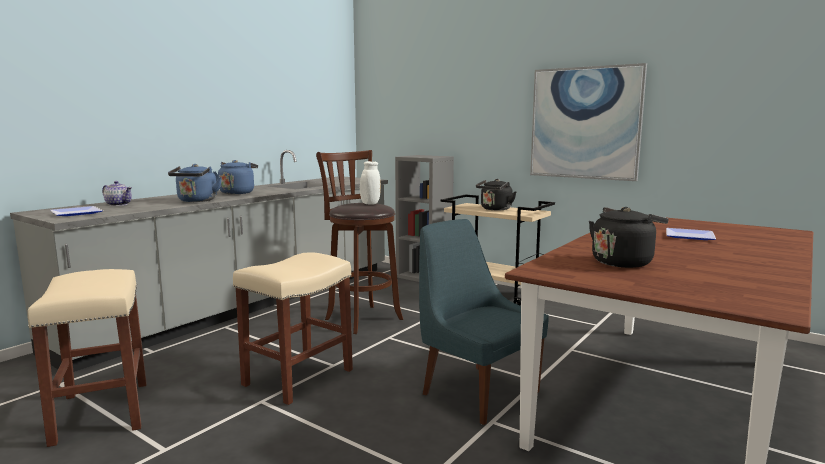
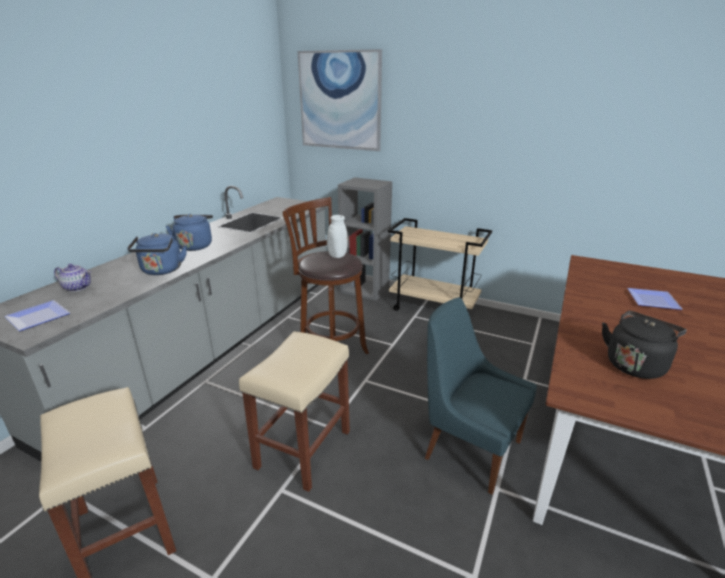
camera: 10 degrees left, 15 degrees up
black kettle [476,179,516,210] -> none
picture [530,63,647,181] -> picture moved to [298,49,382,151]

